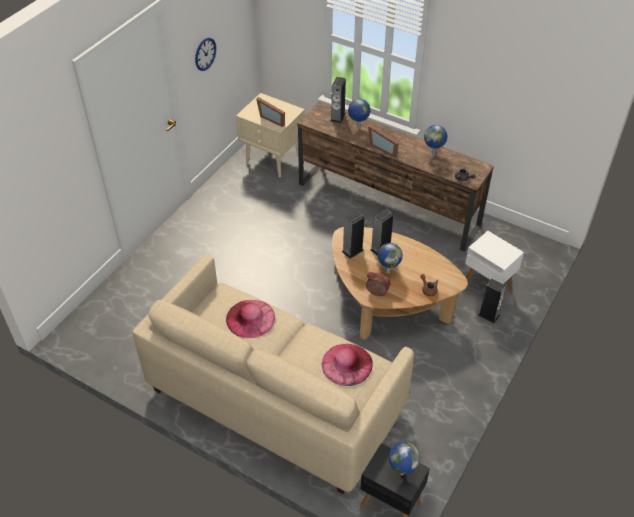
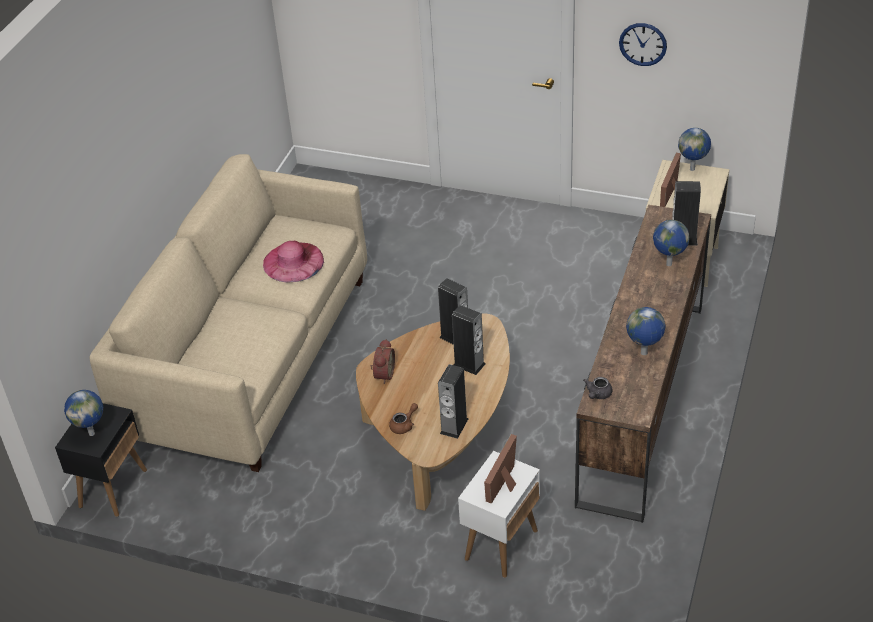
camera: 80 degrees right, 5 degrees down
pink hat [322,344,373,386] -> none
picture frame [368,124,399,158] -> picture frame moved to [484,434,517,504]
globe [378,243,403,273] -> globe moved to [678,128,711,171]
speaker [478,278,506,323] -> speaker moved to [438,364,468,439]

